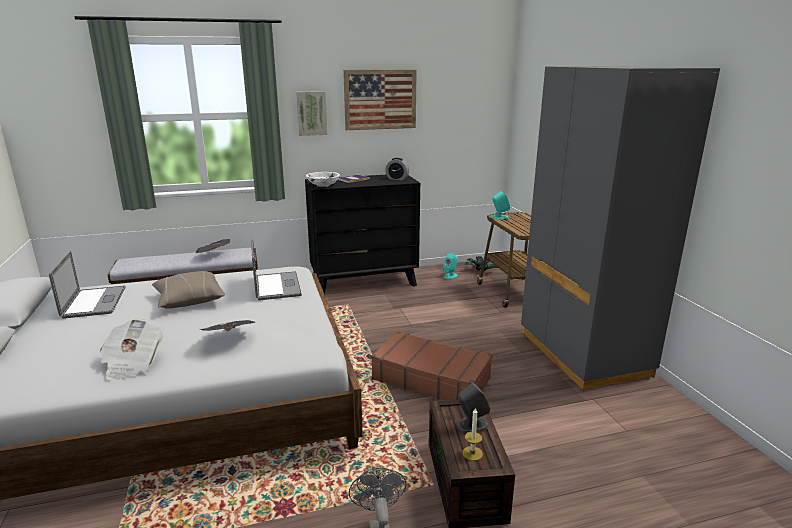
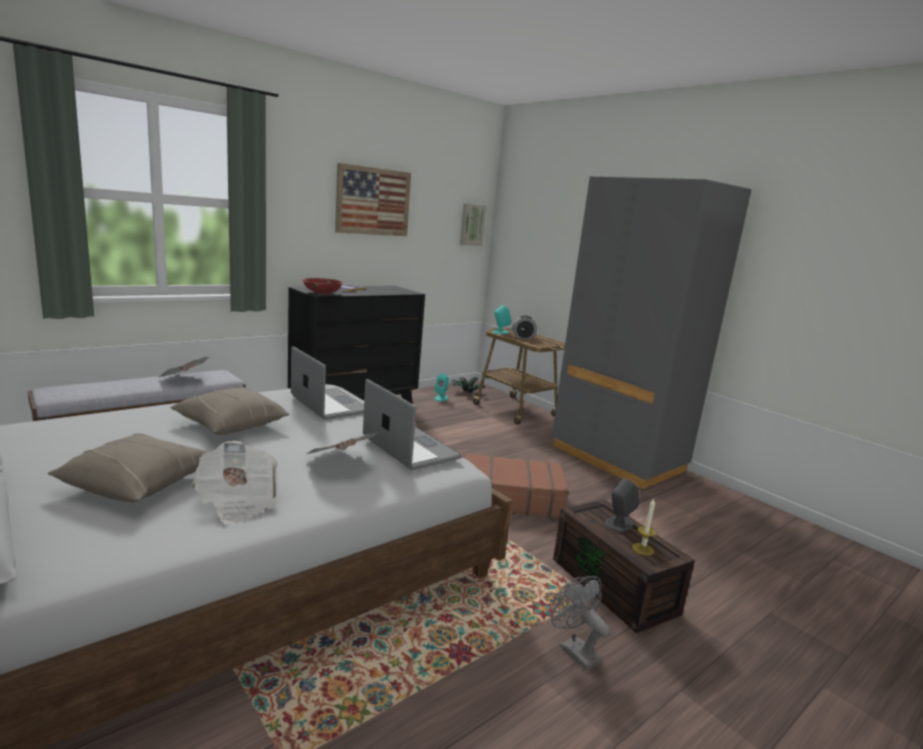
camera: 25 degrees left, 5 degrees down
laptop [49,251,126,319] -> laptop moved to [363,379,462,470]
picture [296,91,327,136] -> picture moved to [460,204,487,246]
white bowl [306,172,340,187] -> red bowl [302,278,343,295]
alarm clock [385,158,409,180] -> alarm clock moved to [512,316,537,339]
none -> beige pillow [48,434,207,502]

